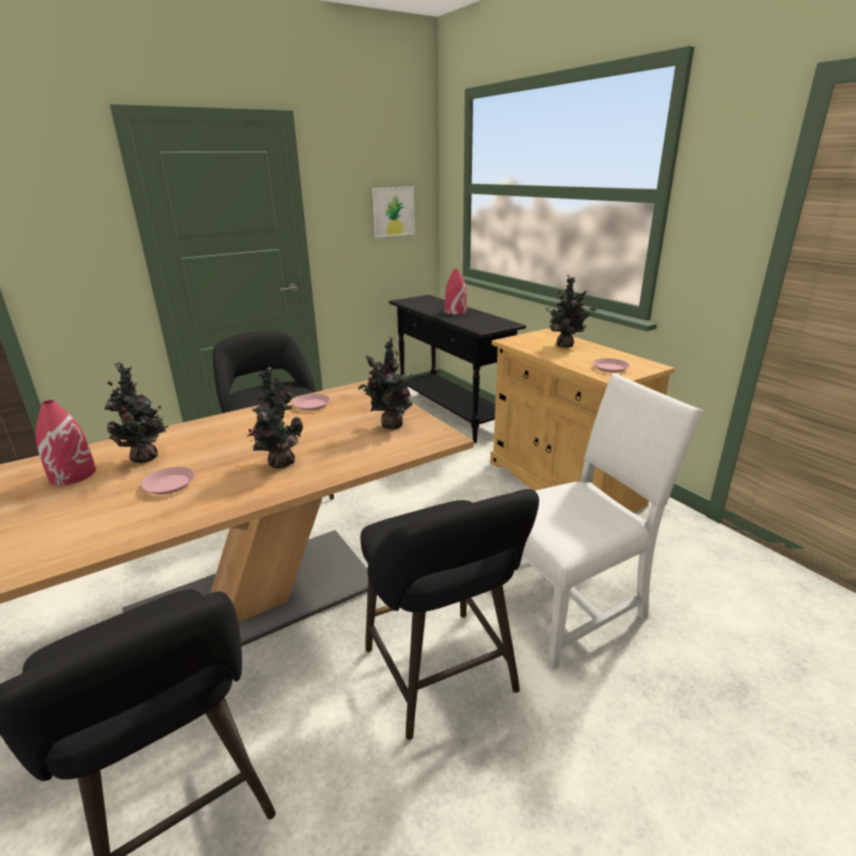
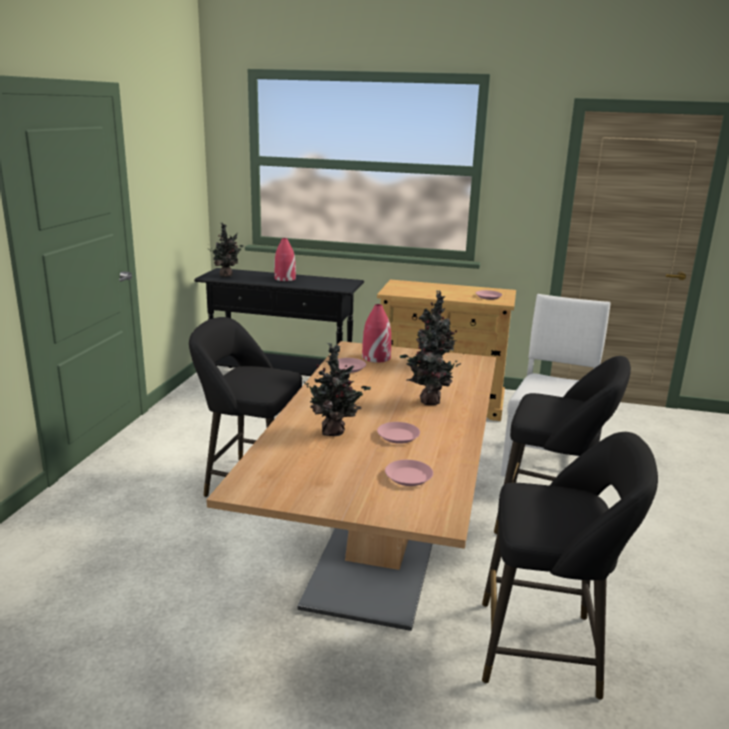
camera: 45 degrees left, 5 degrees down
red vase [35,400,96,485] -> red vase moved to [362,304,391,363]
picture [372,187,415,238] -> none
potted plant [544,275,597,347] -> potted plant moved to [207,223,244,277]
none -> pink plate [385,460,433,486]

